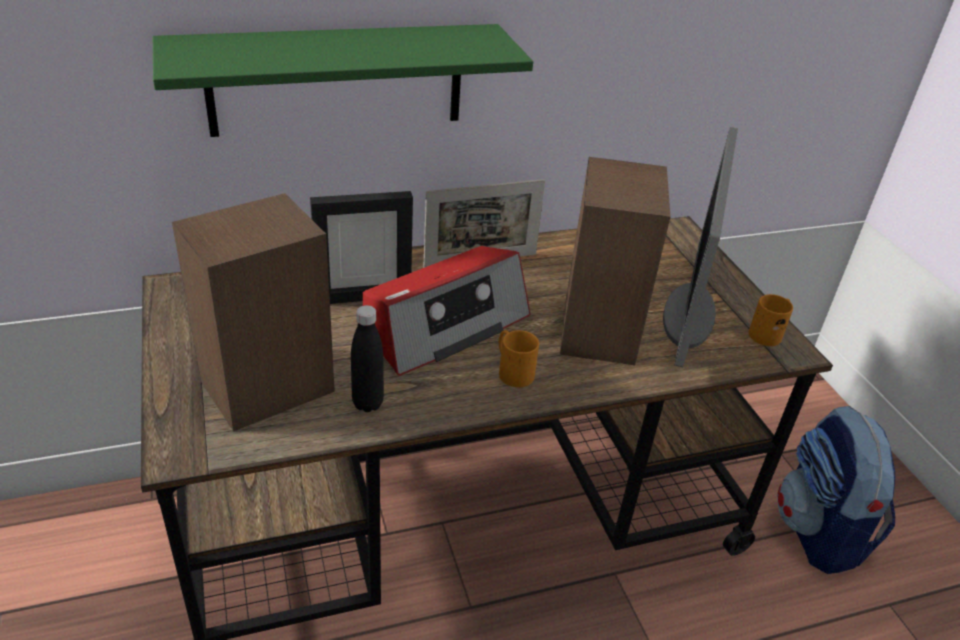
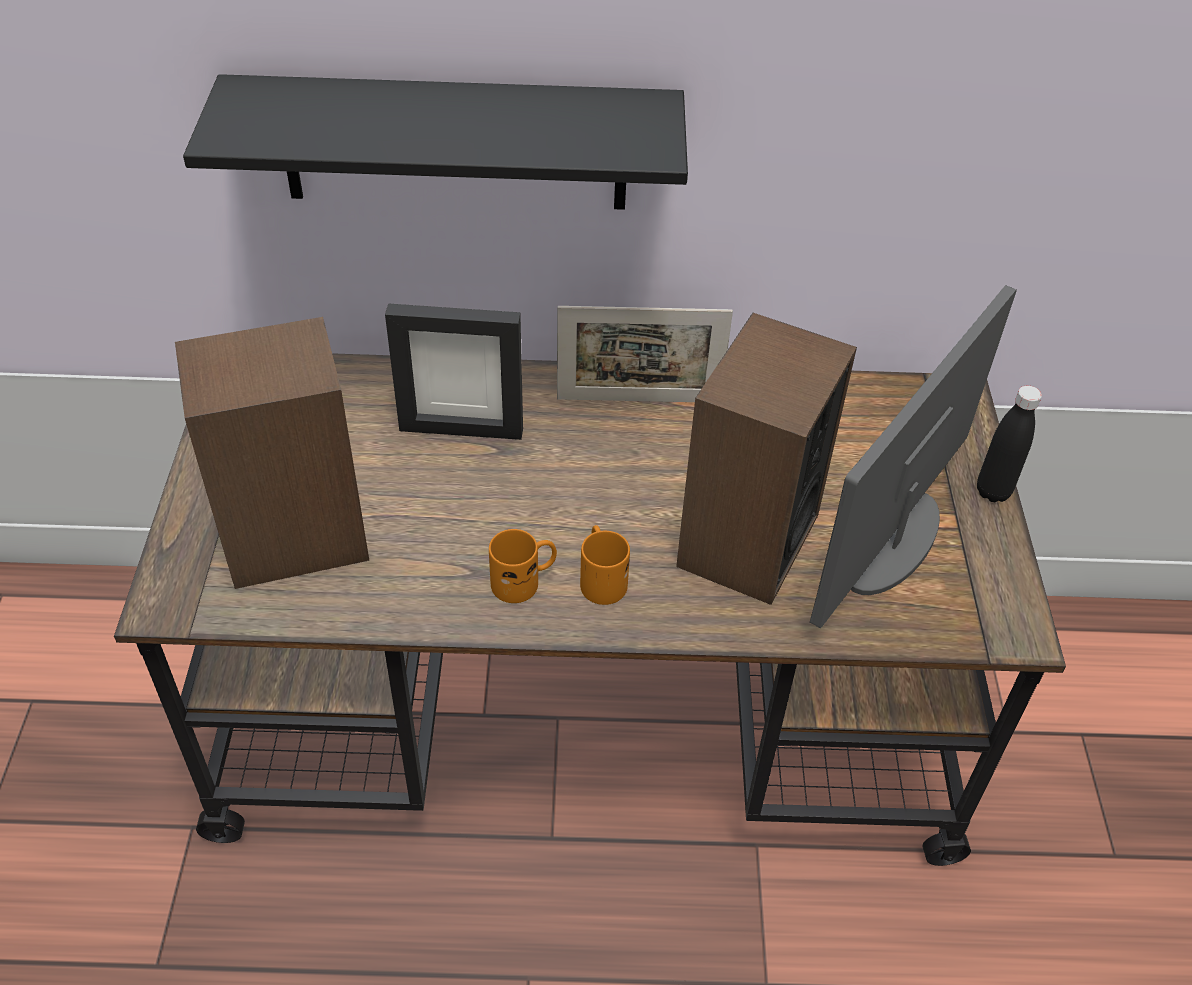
camera: 20 degrees right, 10 degrees up
green shelf [153,24,533,137] -> black shelf [183,74,688,210]
black bottle [351,305,384,412] -> black bottle moved to [977,386,1042,502]
radio [363,246,531,376] -> none
orange mug [749,294,793,346] -> orange mug moved to [489,529,557,603]
backpack [777,406,895,574] -> none

